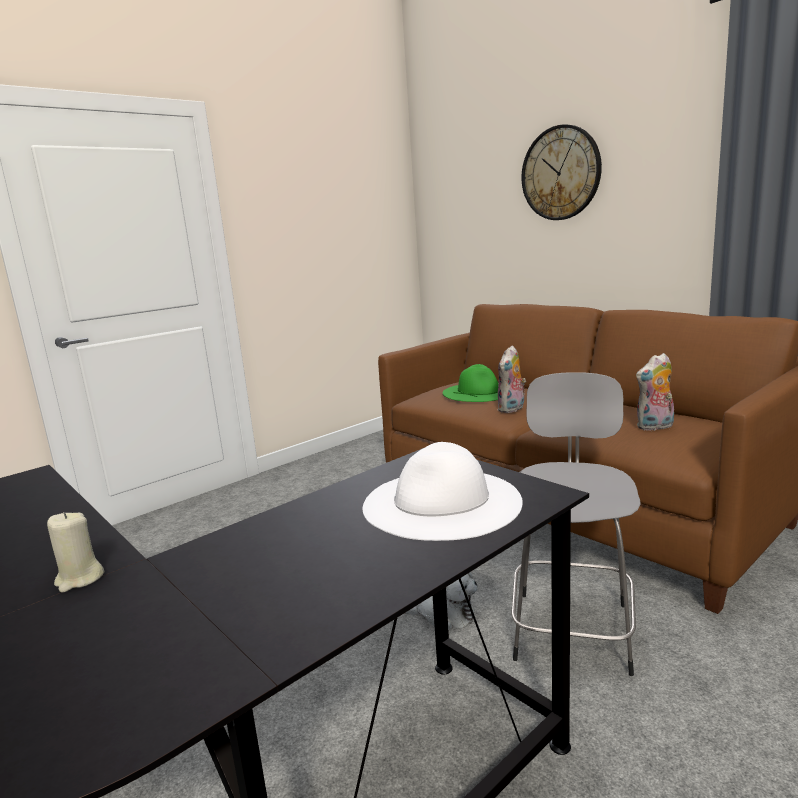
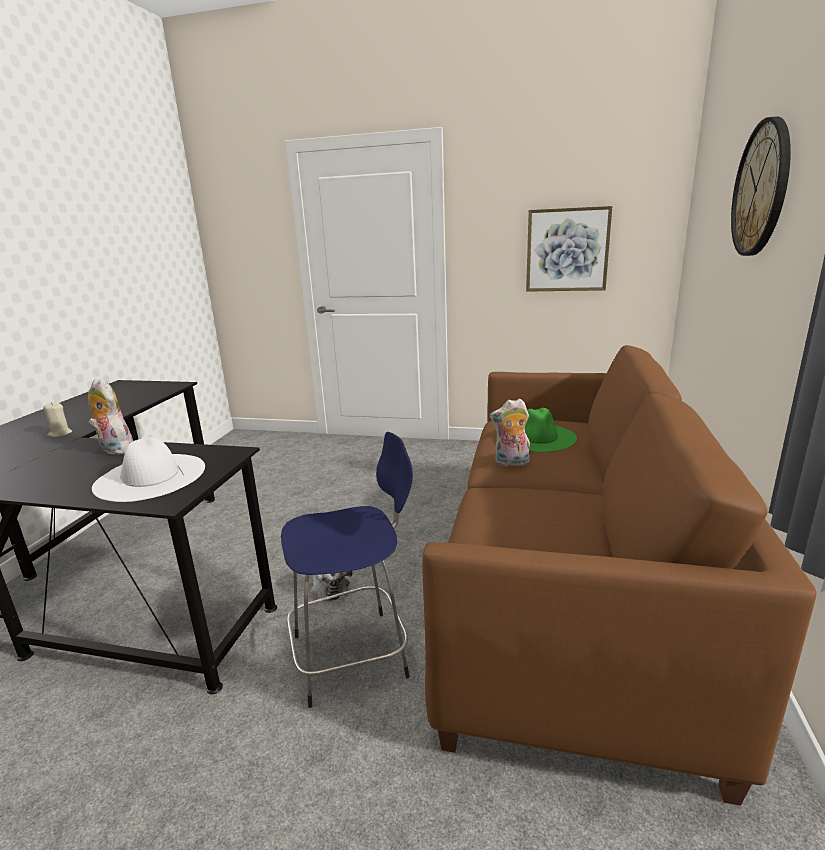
camera: 55 degrees right, 5 degrees up
grey stool [511,372,641,676] -> blue stool [281,432,413,708]
plush toy [636,353,674,431] -> plush toy moved to [88,378,133,455]
none -> picture [526,206,612,292]

